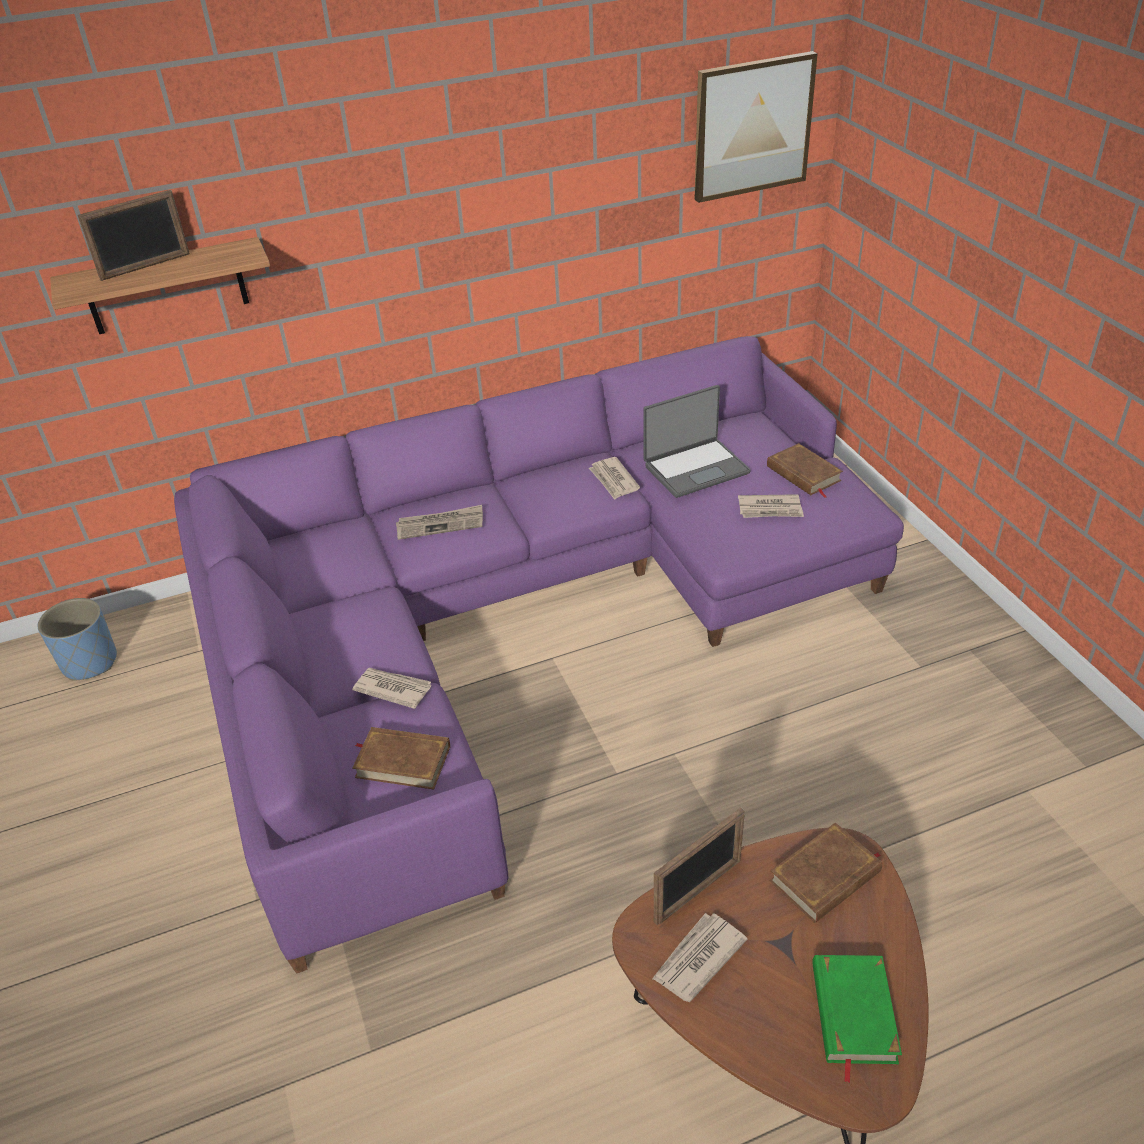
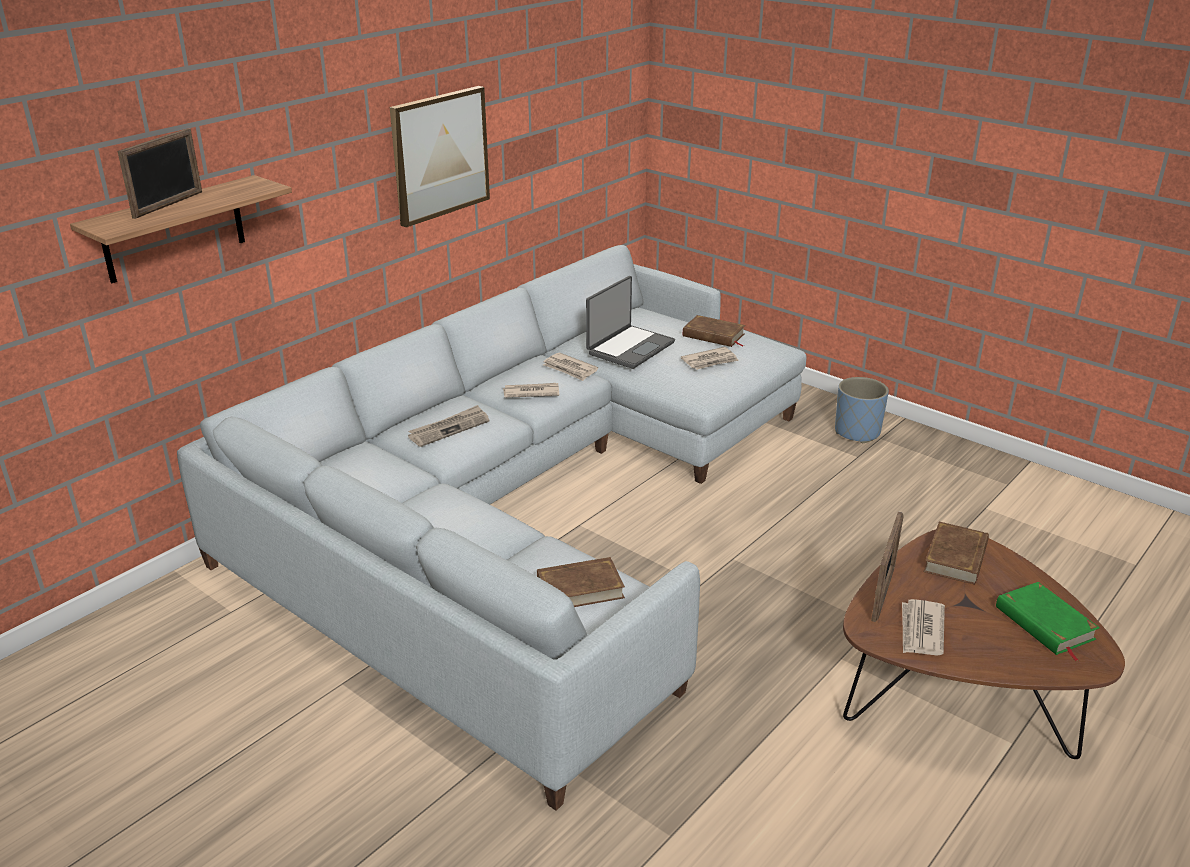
camera: 30 degrees left, 10 degrees down
blue planter [38,598,117,681] -> blue planter moved to [835,377,889,443]
purple sofa [174,336,904,974] -> grey sofa [177,245,807,811]
newspaper [352,668,431,709] -> newspaper moved to [503,383,559,398]
picture [695,51,818,203] -> picture moved to [390,86,490,227]

